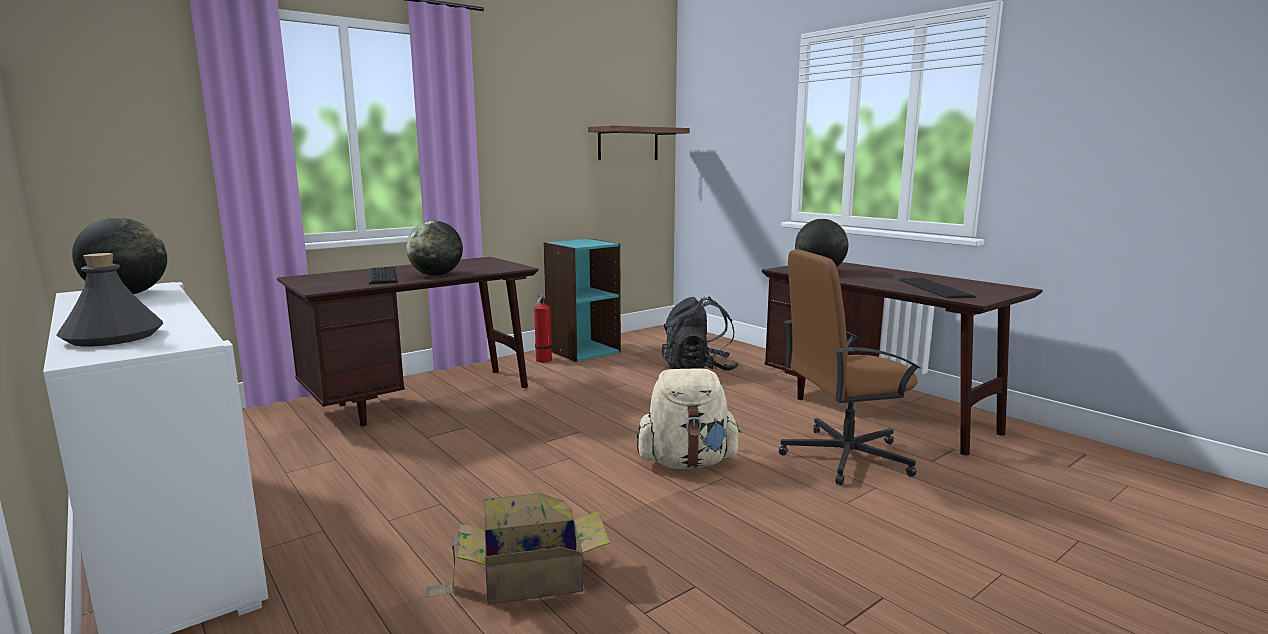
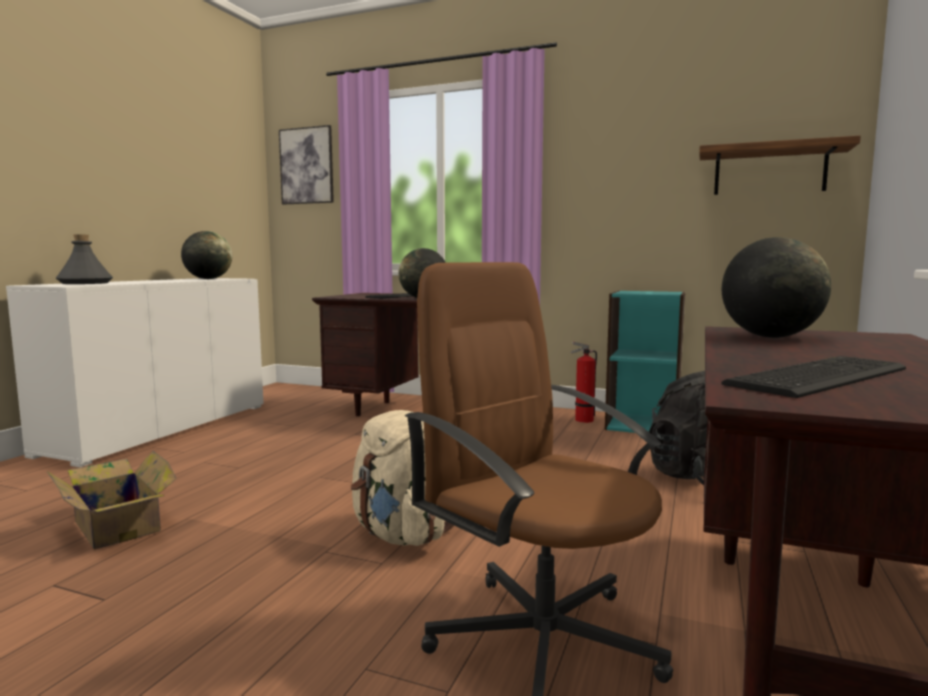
camera: 60 degrees right, 5 degrees down
none -> picture [279,125,334,205]

